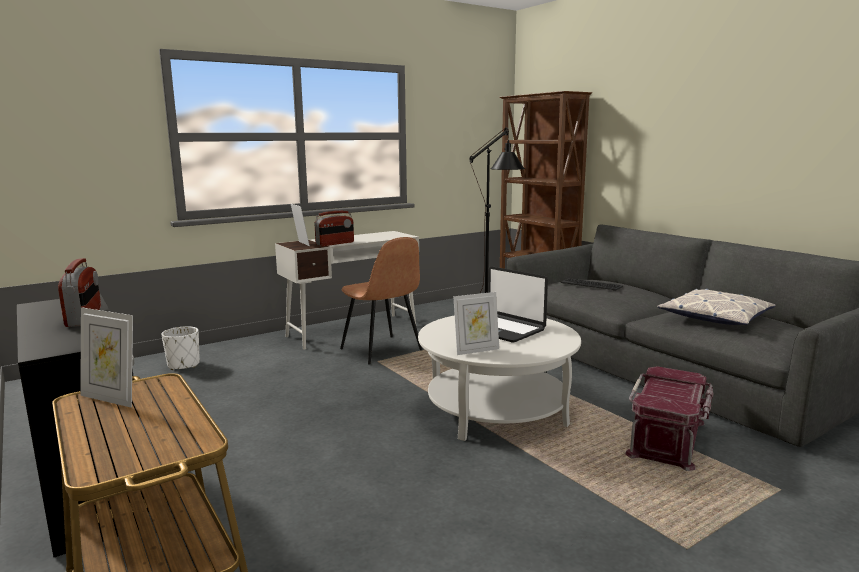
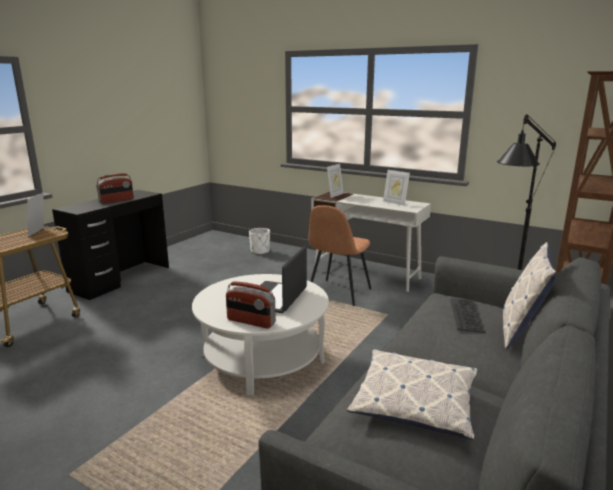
camera: 65 degrees right, 5 degrees up
radio [315,211,354,246] -> radio moved to [226,281,276,328]
picture frame [453,292,499,355] -> picture frame moved to [383,170,410,206]
red storage box [625,366,714,471] -> none
none -> pillow [503,242,557,349]

